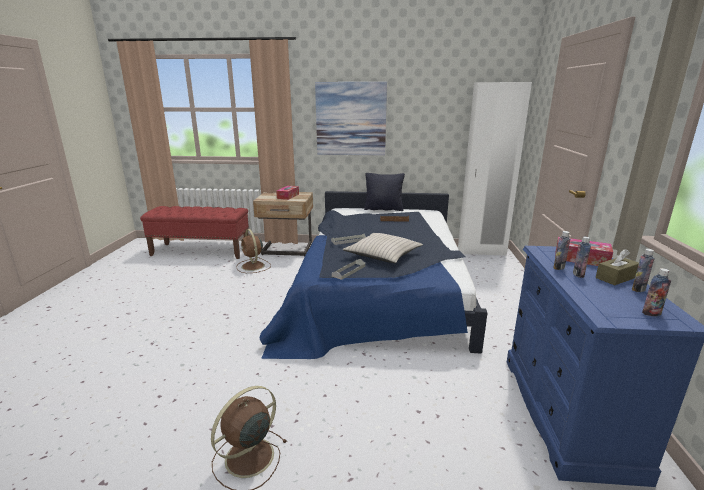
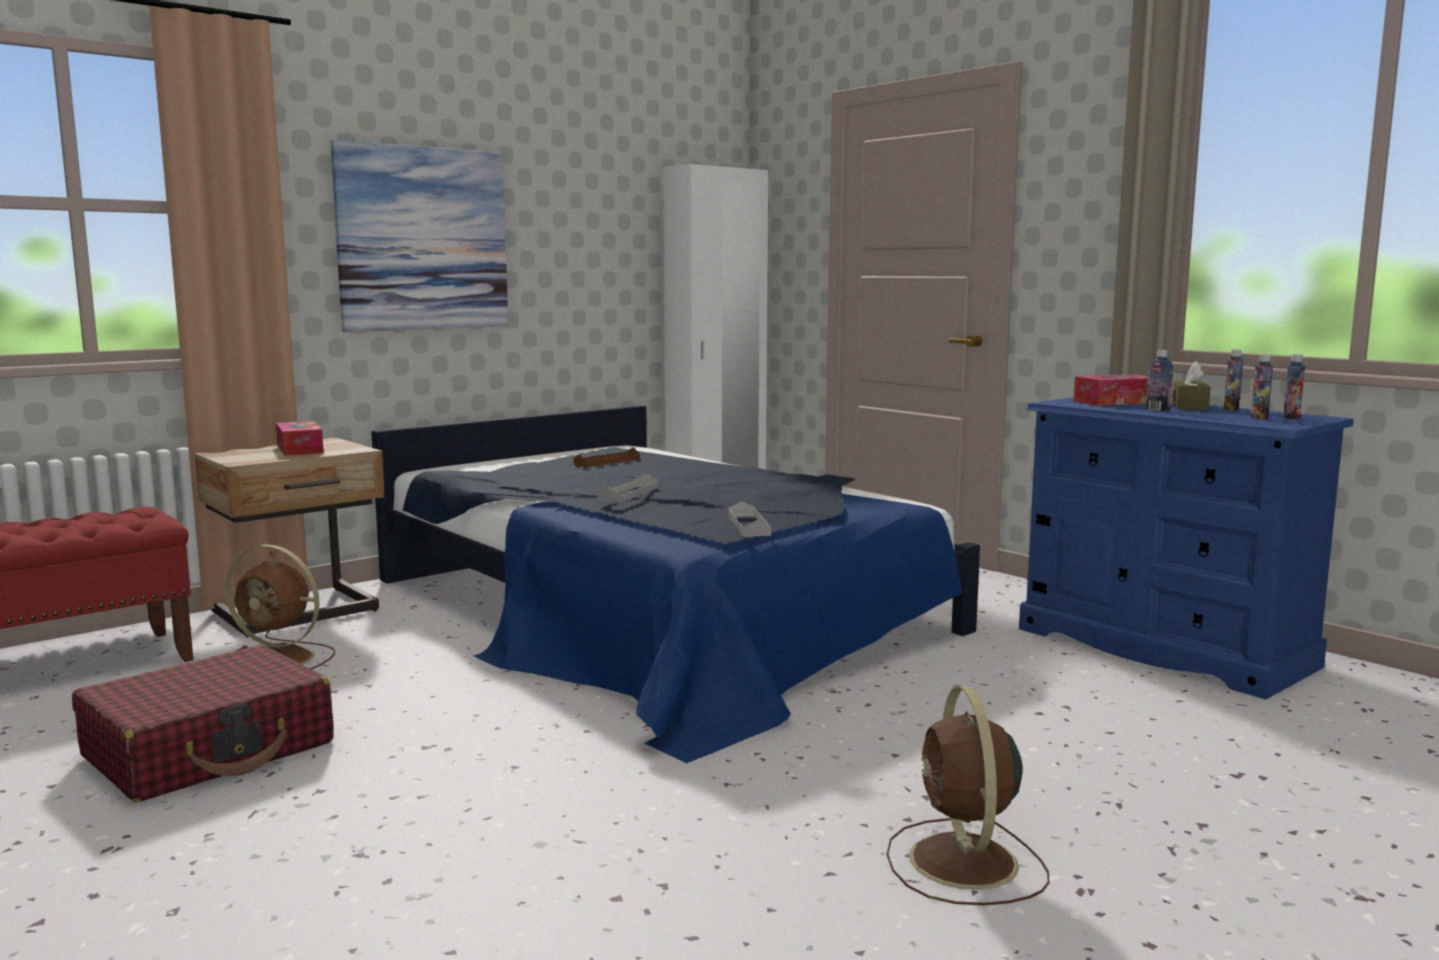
camera: 45 degrees left, 10 degrees down
beige pillow [343,233,423,263] -> none
black pillow [364,173,405,211] -> none
bottle [553,231,570,270] -> bottle moved to [1251,354,1273,419]
none -> red suitcase [72,645,334,802]

